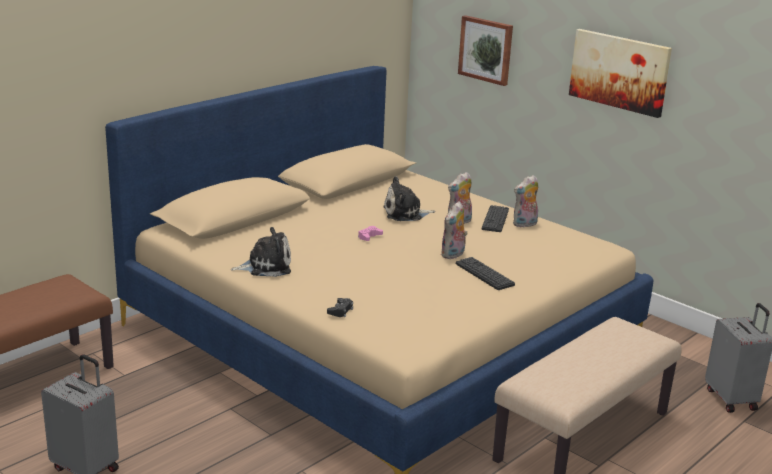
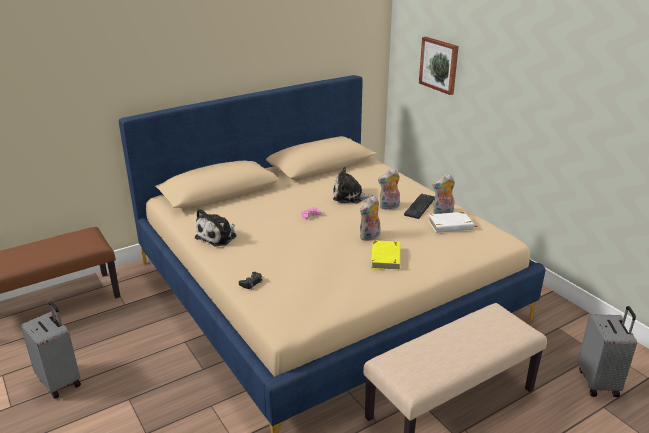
camera: 15 degrees right, 5 degrees up
plush toy [231,227,291,277] -> plush toy turned 120 degrees clockwise [195,209,237,247]
keyboard [456,257,515,290] -> yellow book [371,240,400,270]
picture [569,29,672,118] -> none
none -> white book [428,212,477,233]

